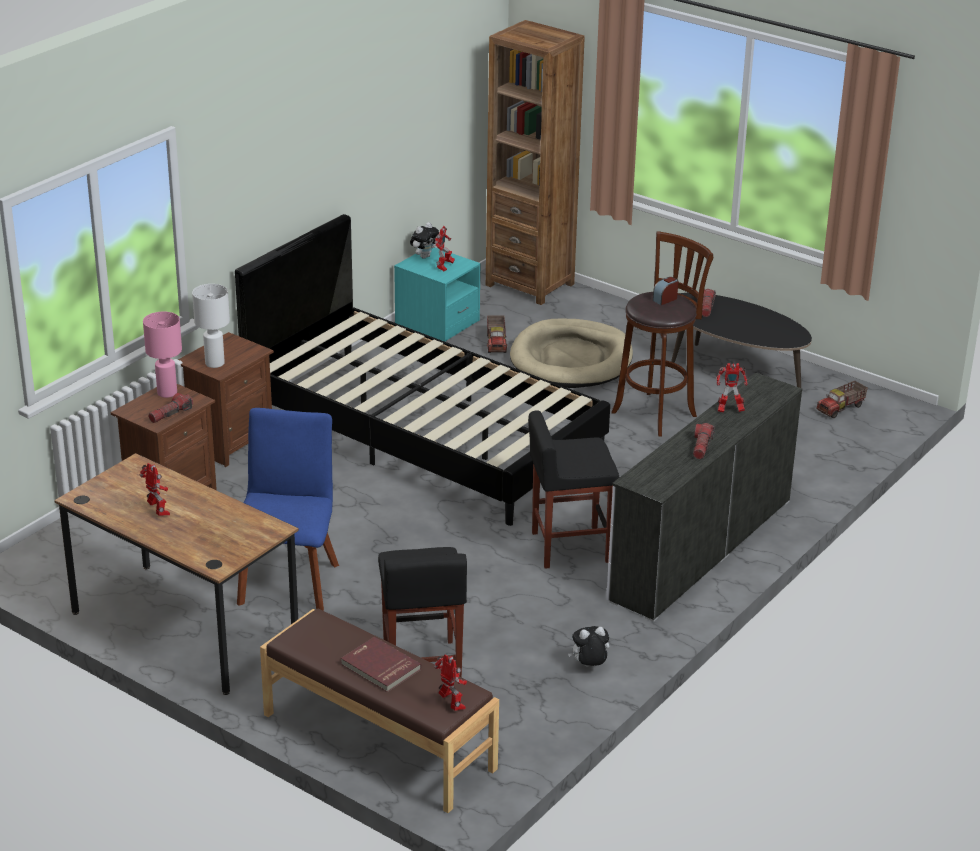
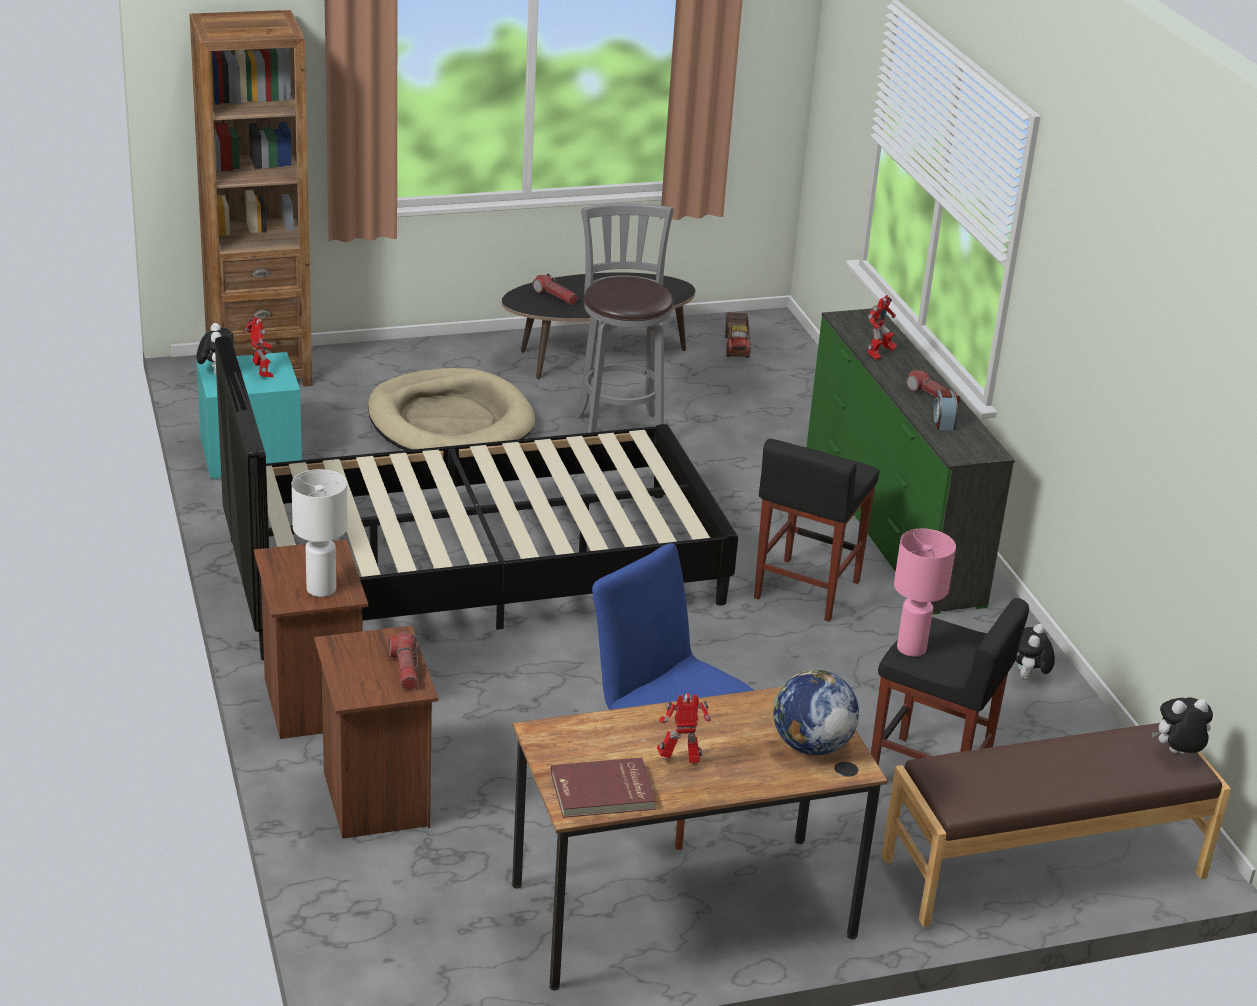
camera: 55 degrees left, 0 degrees up
pink table lamp [143,311,182,398] -> pink table lamp moved to [894,529,956,657]
red book [341,637,422,692] -> red book moved to [551,758,656,818]
toy robot [434,654,467,711] -> plush toy [1151,697,1213,754]
toy truck [487,316,507,353] -> none
white dresser [606,372,803,622] -> green dresser [806,308,1015,615]
brown stool [612,231,713,437] -> grey stool [575,203,674,433]
alarm clock [653,277,678,305] -> alarm clock moved to [932,389,958,430]
none -> globe [773,670,859,755]

